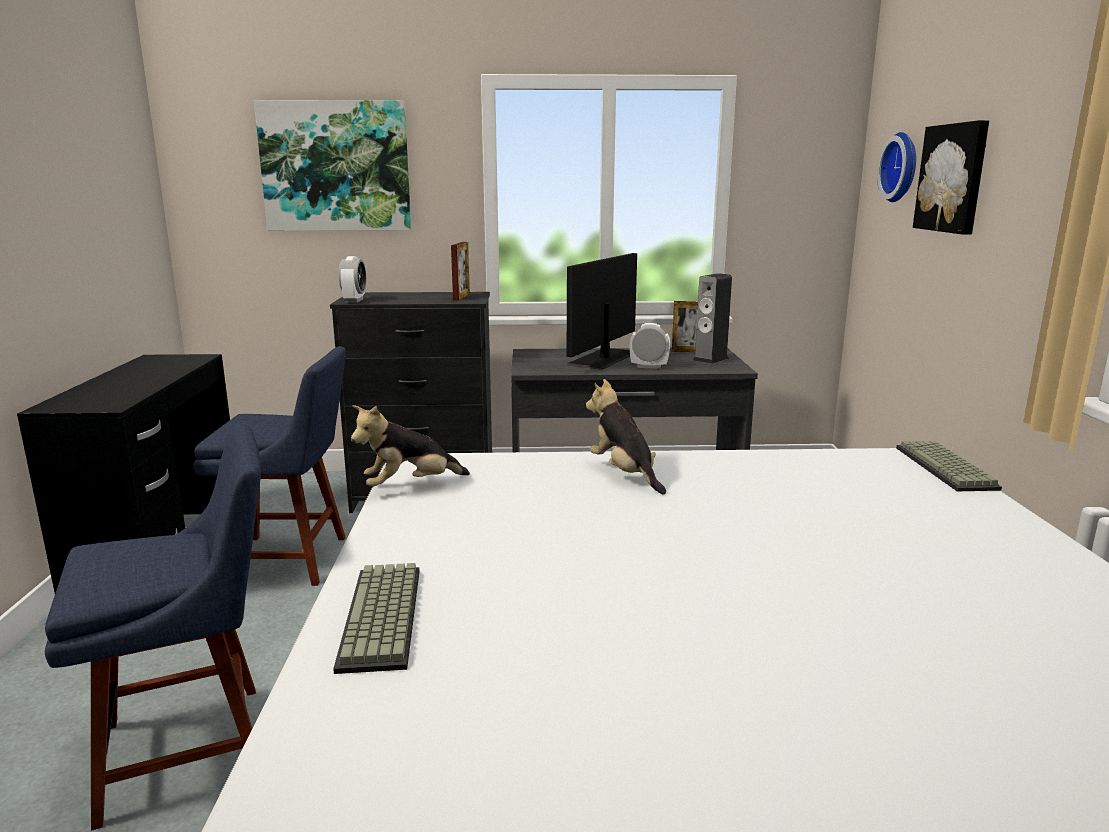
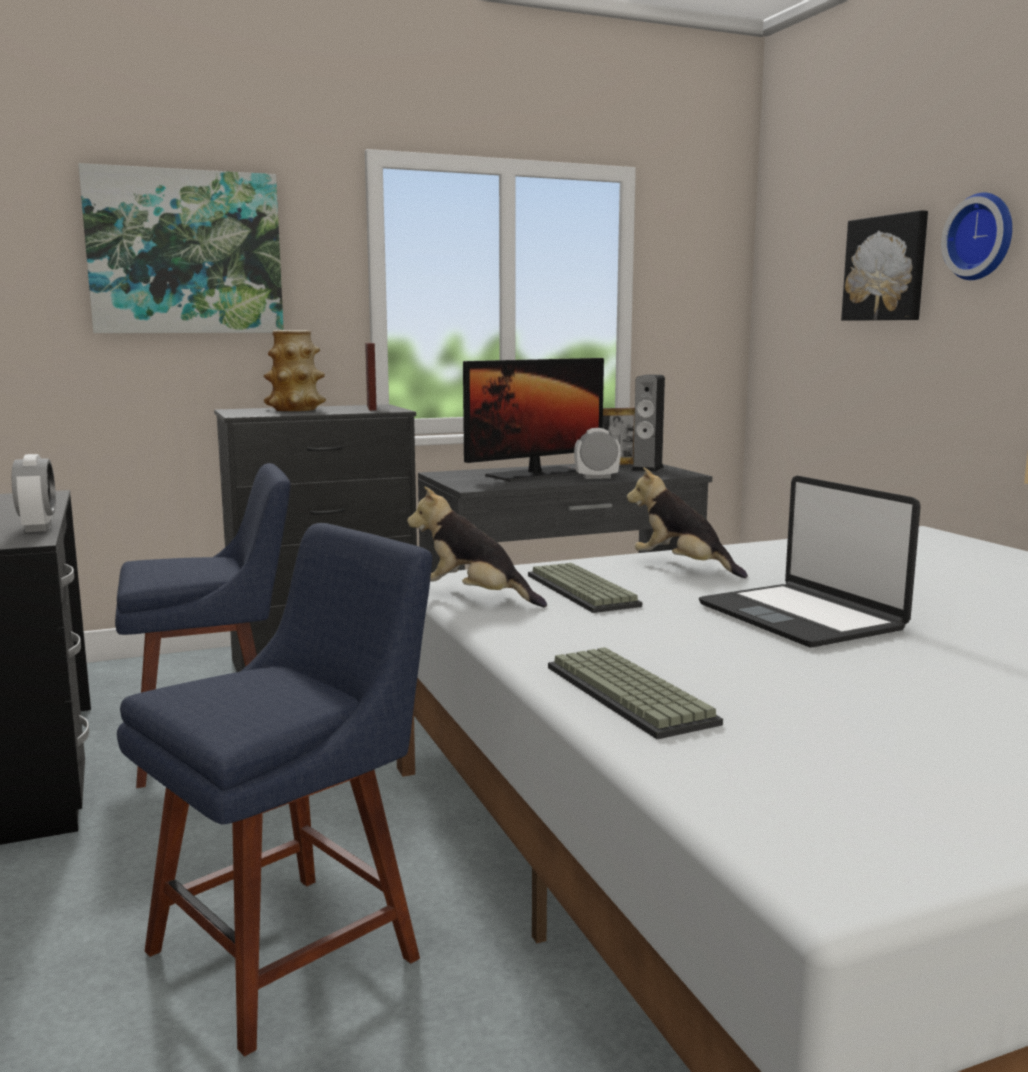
camera: 20 degrees left, 5 degrees down
alarm clock [339,256,366,303] -> alarm clock moved to [12,454,56,532]
plush toy [351,405,470,487] -> plush toy turned 75 degrees clockwise [407,487,547,607]
monitor [567,253,637,370] -> monitor turned 135 degrees counterclockwise [463,358,604,482]
wall clock [877,132,916,202] -> wall clock moved to [941,193,1012,280]
keyboard [896,441,1002,491] -> keyboard moved to [528,563,642,613]
none -> vase [264,330,326,411]
none -> laptop [699,476,921,648]

